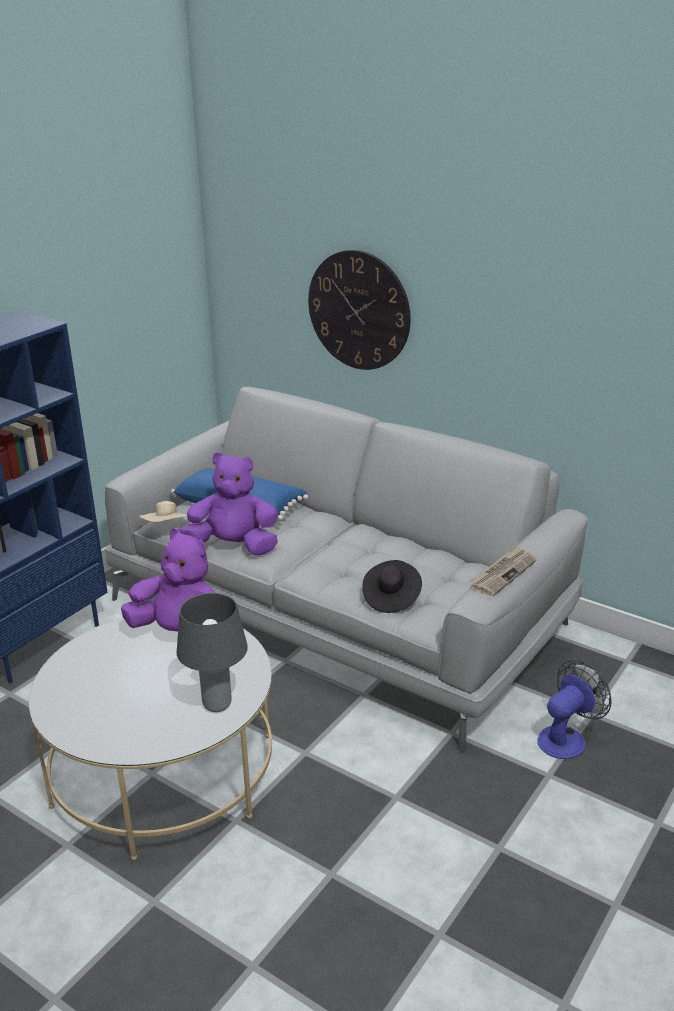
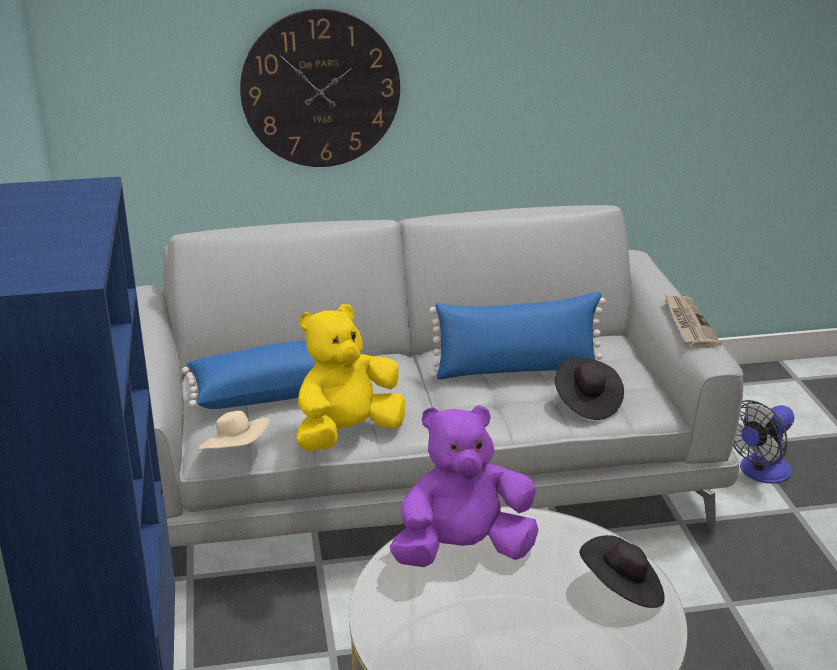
camera: 45 degrees left, 0 degrees up
grey table lamp [177,593,248,712] -> black hat [579,535,665,608]
purple plush toy [179,452,278,556] -> yellow plush toy [296,304,405,451]
fan [537,660,612,759] -> fan turned 135 degrees counterclockwise [733,400,794,483]
none -> blue pillow [429,292,606,379]

